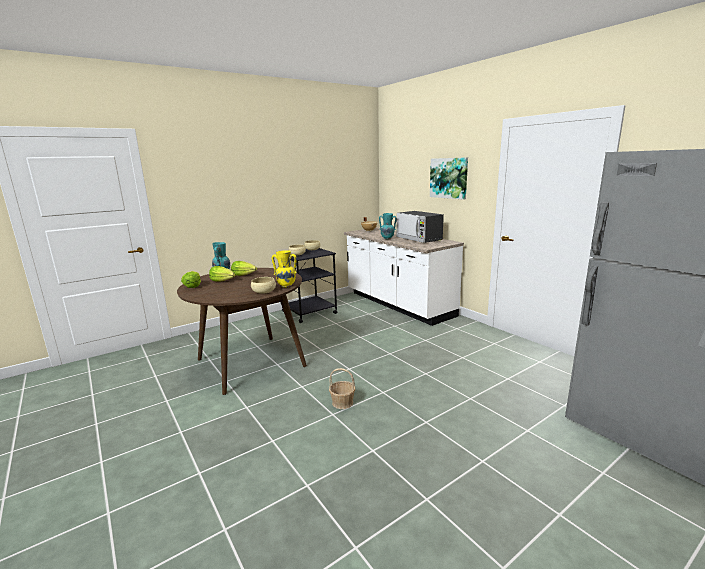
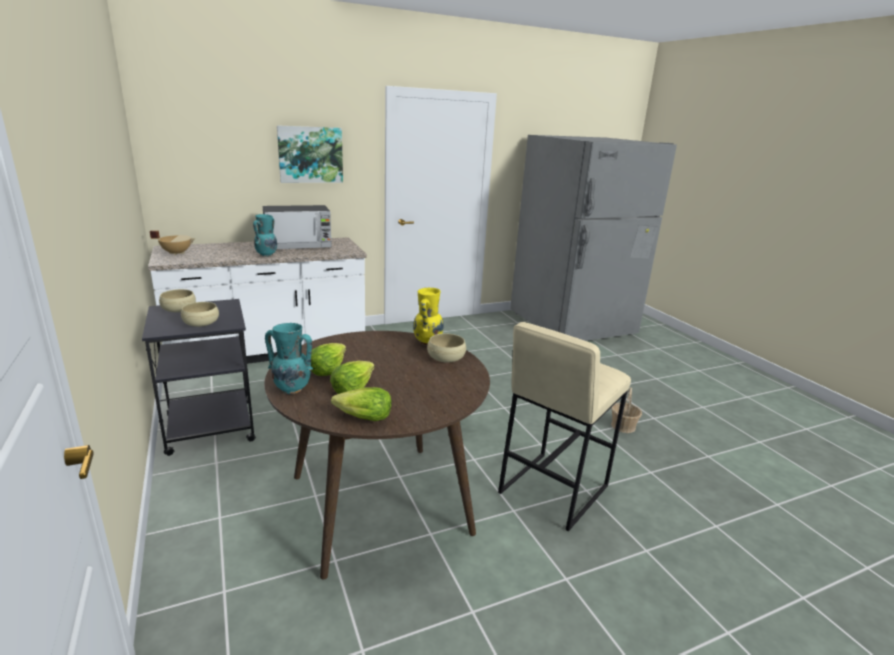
camera: 80 degrees left, 5 degrees up
basket [329,368,355,409] -> basket moved to [611,387,642,433]
none -> beige stool [498,322,631,531]

